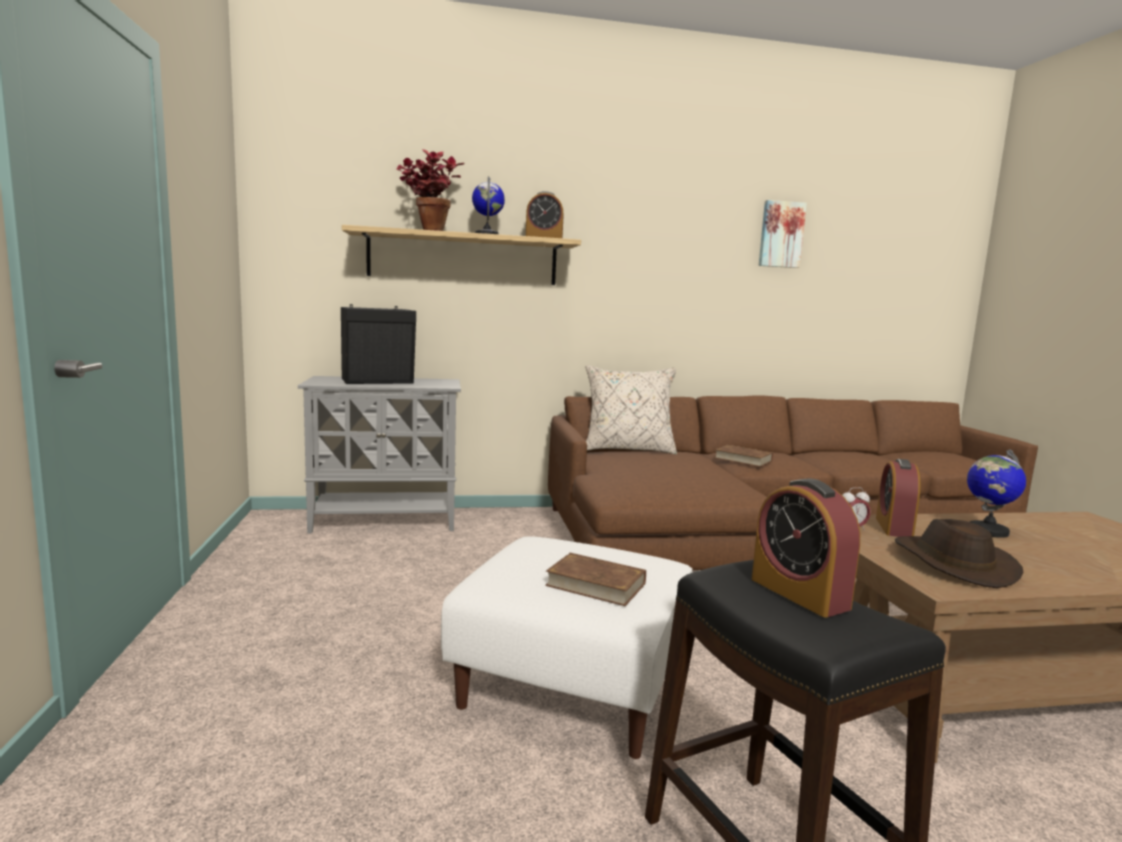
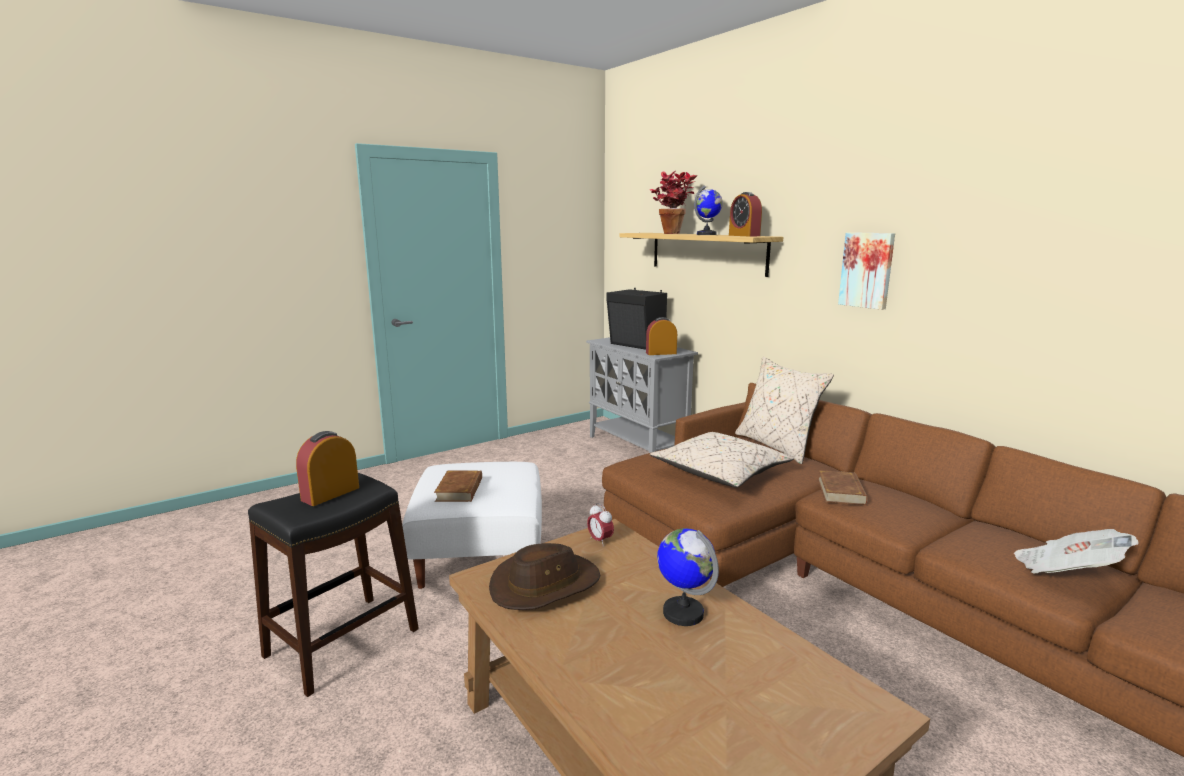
camera: 65 degrees right, 5 degrees up
picture [759,200,807,268] -> picture moved to [838,232,895,310]
alarm clock [876,459,921,537] -> alarm clock moved to [646,317,677,355]
none -> beige pillow [650,432,794,487]
none -> newspaper [1014,529,1139,574]

